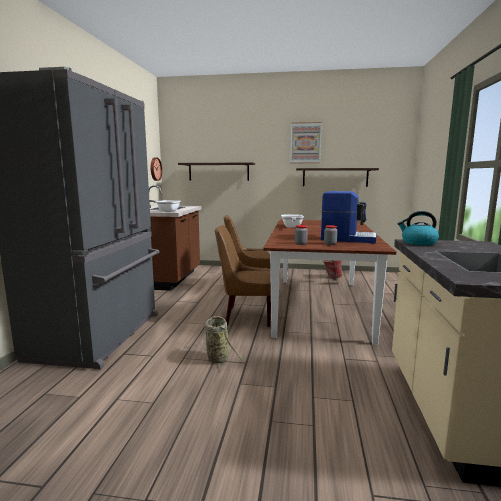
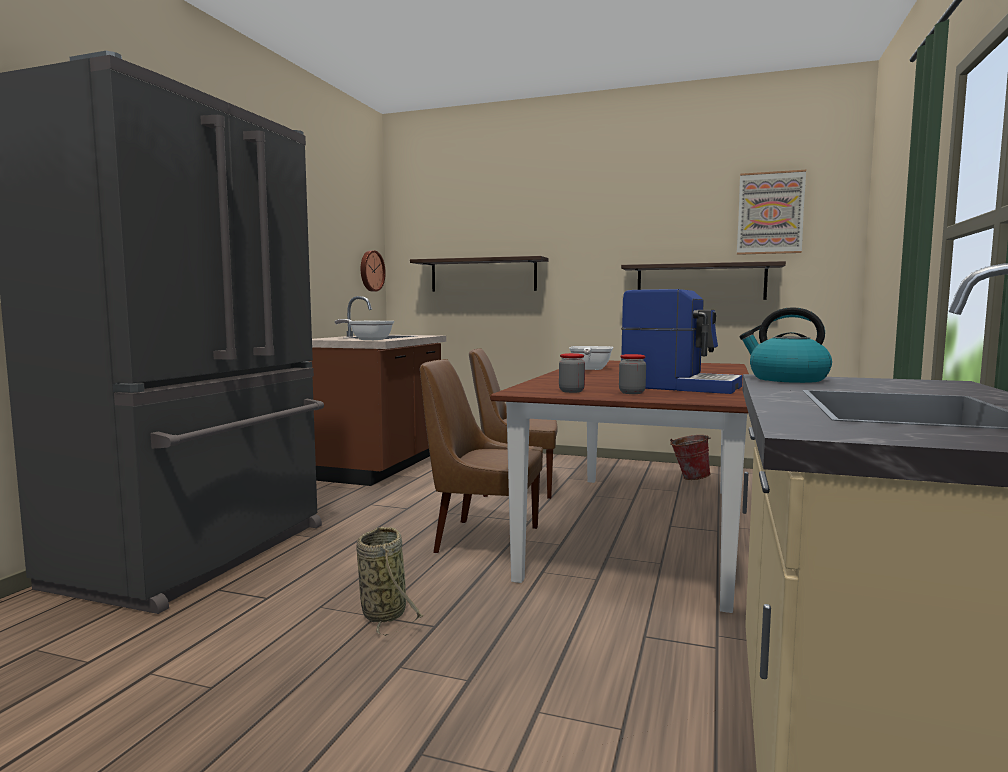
camera: 10 degrees right, 5 degrees down
picture [290,122,322,163] -> picture moved to [737,170,806,255]

